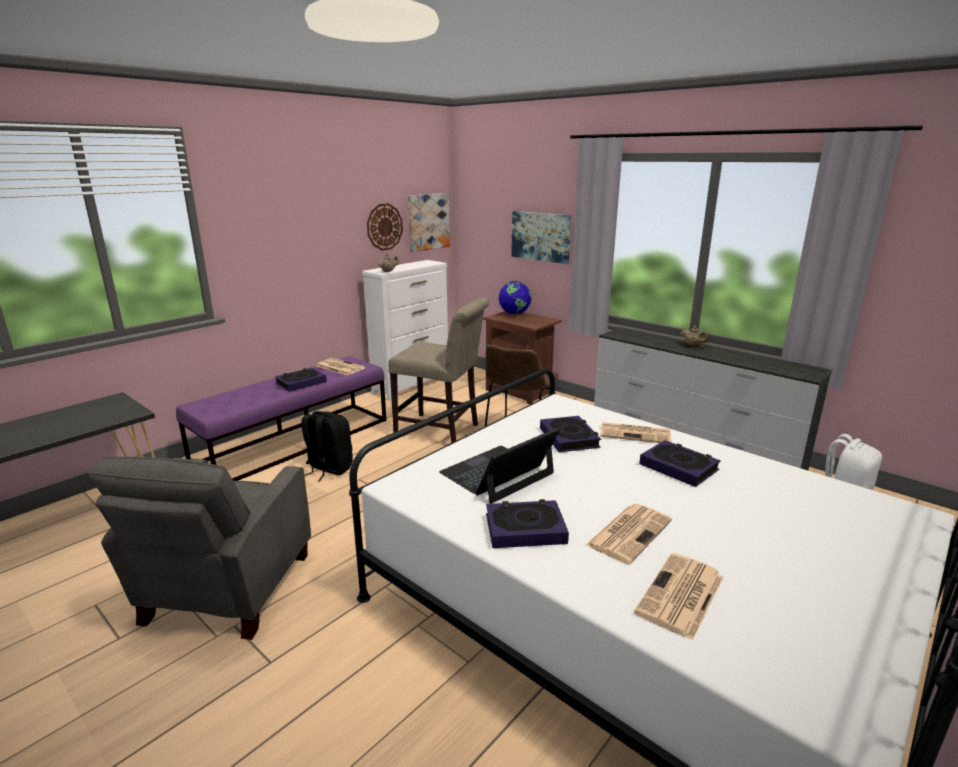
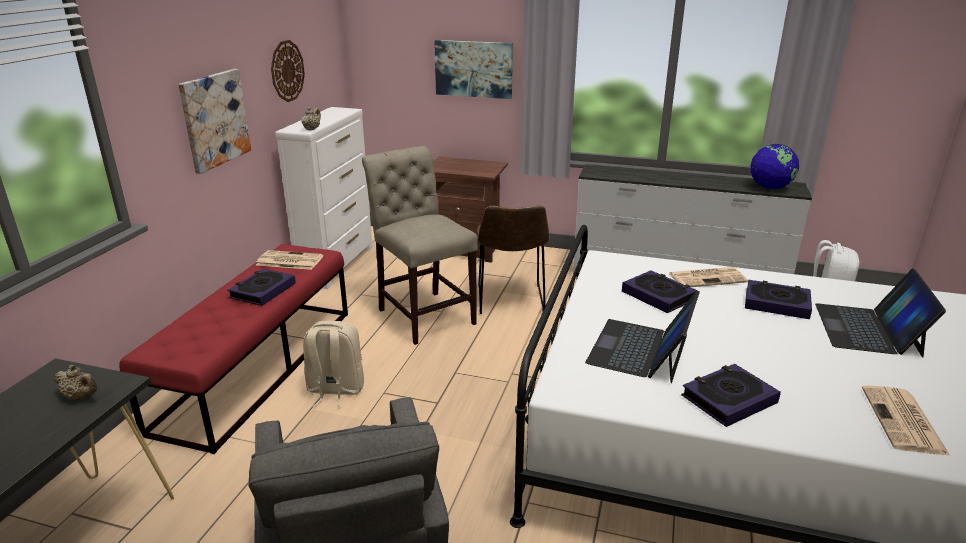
camera: 25 degrees left, 5 degrees up
purple bench [176,356,386,481] -> red bench [119,244,348,454]
black backpack [301,411,353,481] -> beige backpack [303,321,364,408]
beige chair [388,298,489,443] -> beige chair turned 120 degrees counterclockwise [362,146,478,345]
picture [408,193,450,252] -> picture moved to [178,69,251,174]
globe [498,281,531,314] -> globe moved to [750,144,799,190]
newspaper [586,504,672,564] -> none
beige teapot [680,326,709,346] -> beige teapot moved to [54,365,97,400]
none -> laptop [815,269,946,357]

